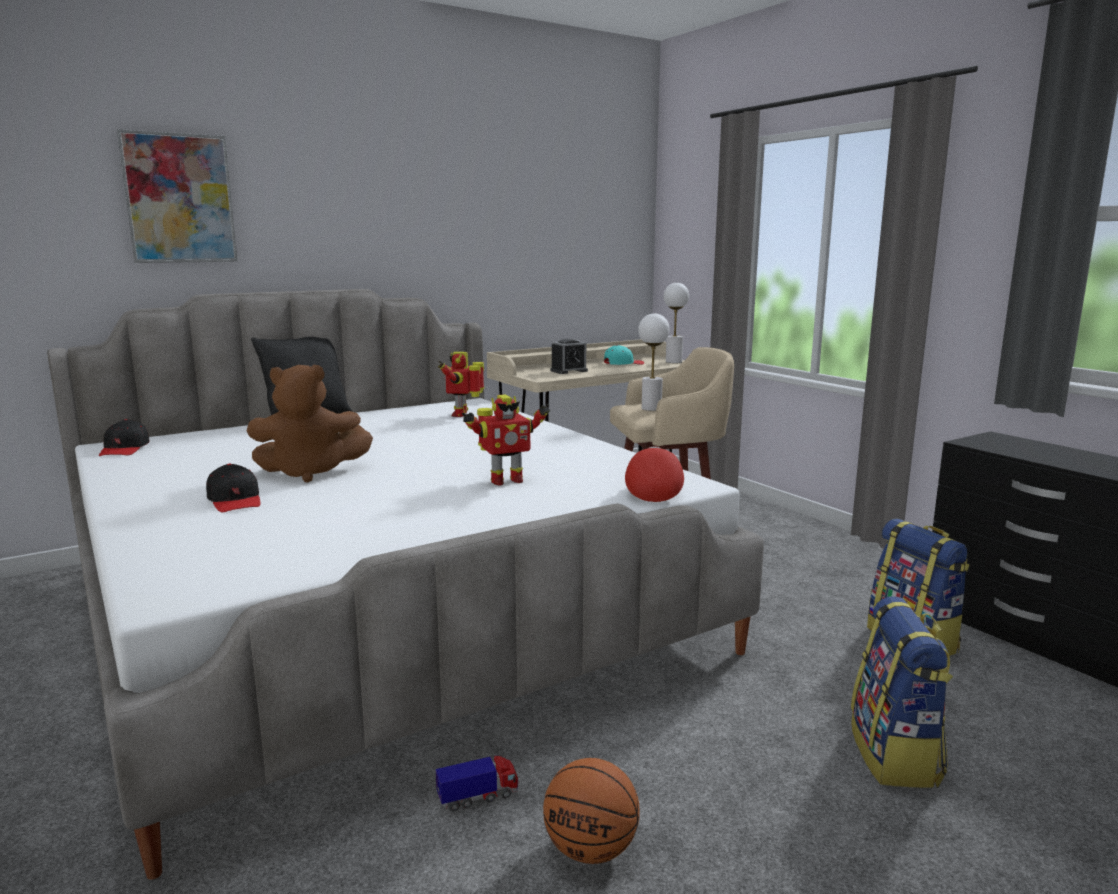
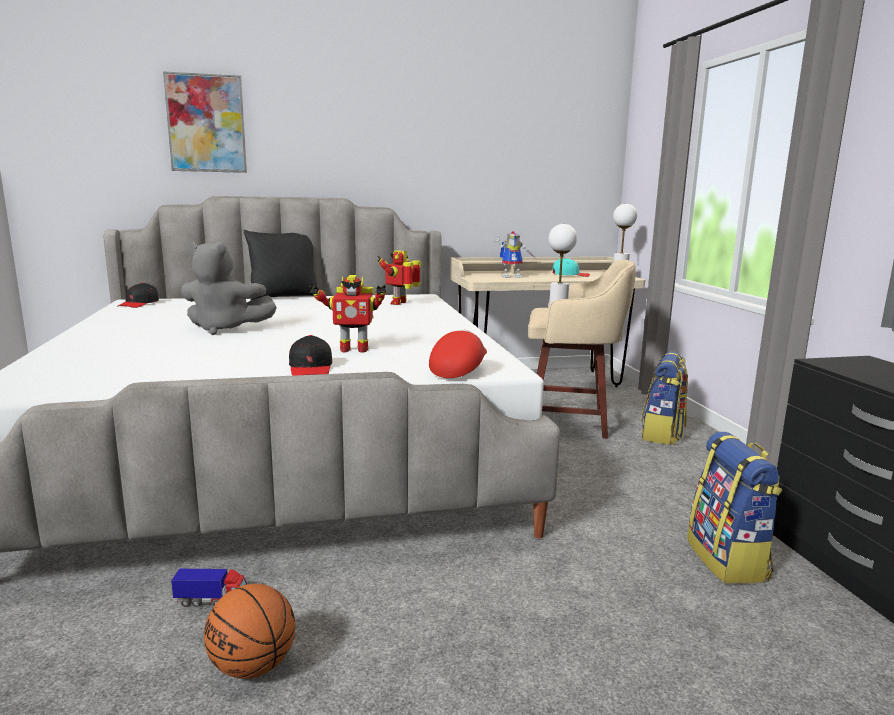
camera: 20 degrees right, 0 degrees up
black cap [206,463,261,512] -> black cap moved to [289,335,332,376]
brown plush toy [247,365,373,483] -> grey plush toy [181,241,277,335]
alarm clock [550,339,588,374] -> toy robot [492,231,535,278]
backpack [851,596,953,788] -> backpack moved to [641,351,688,445]

